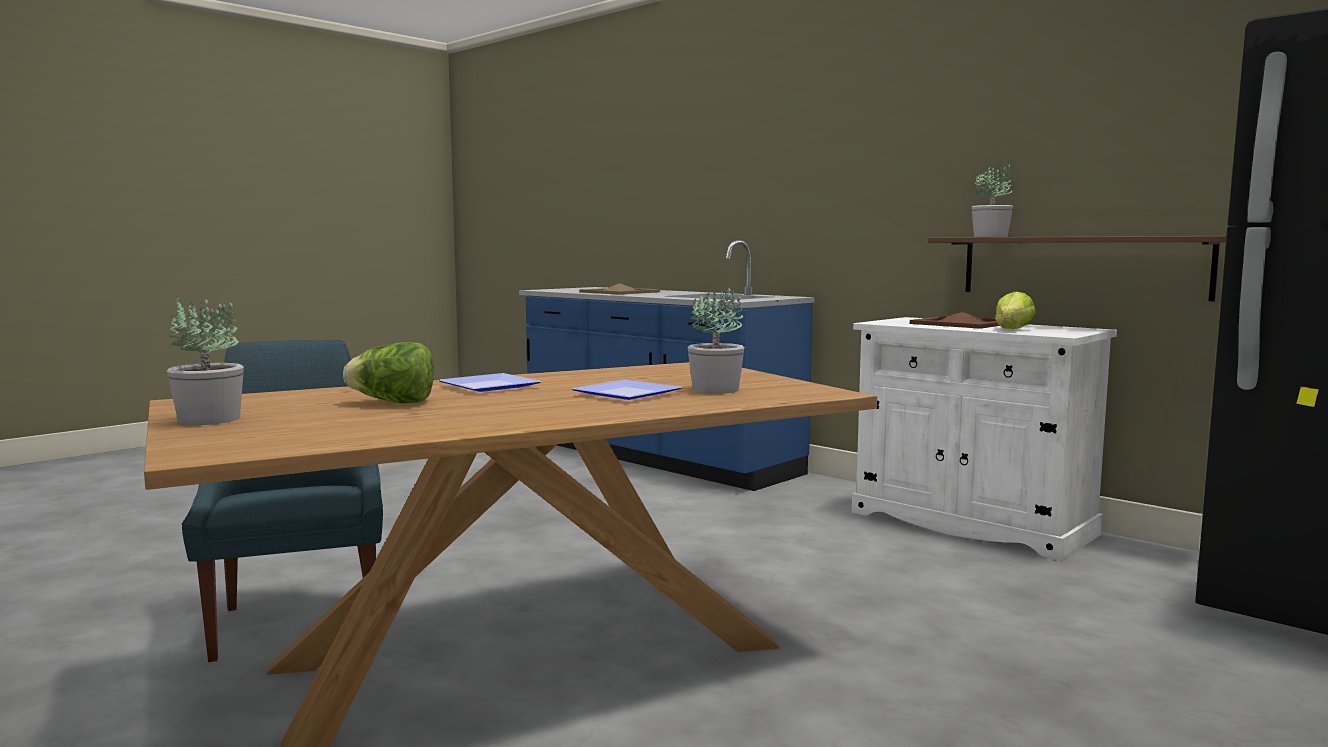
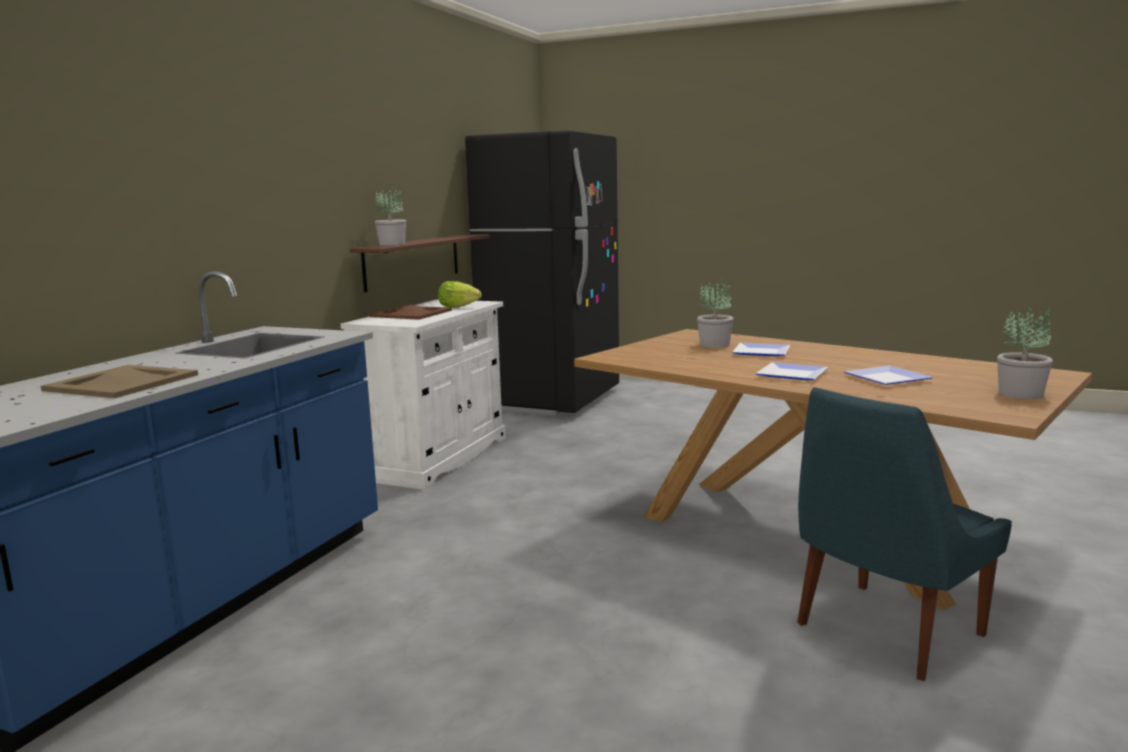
camera: 110 degrees left, 5 degrees up
lettuce [343,342,434,403] -> plate [844,366,933,385]

